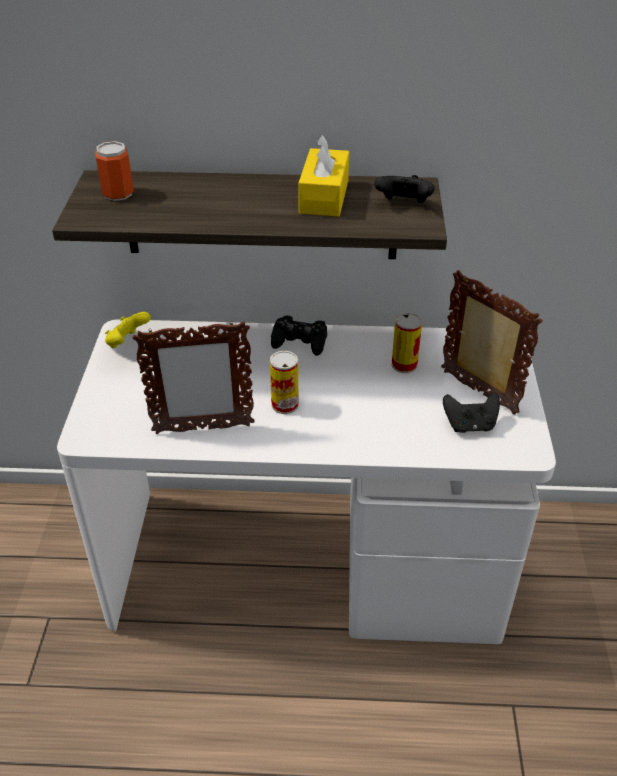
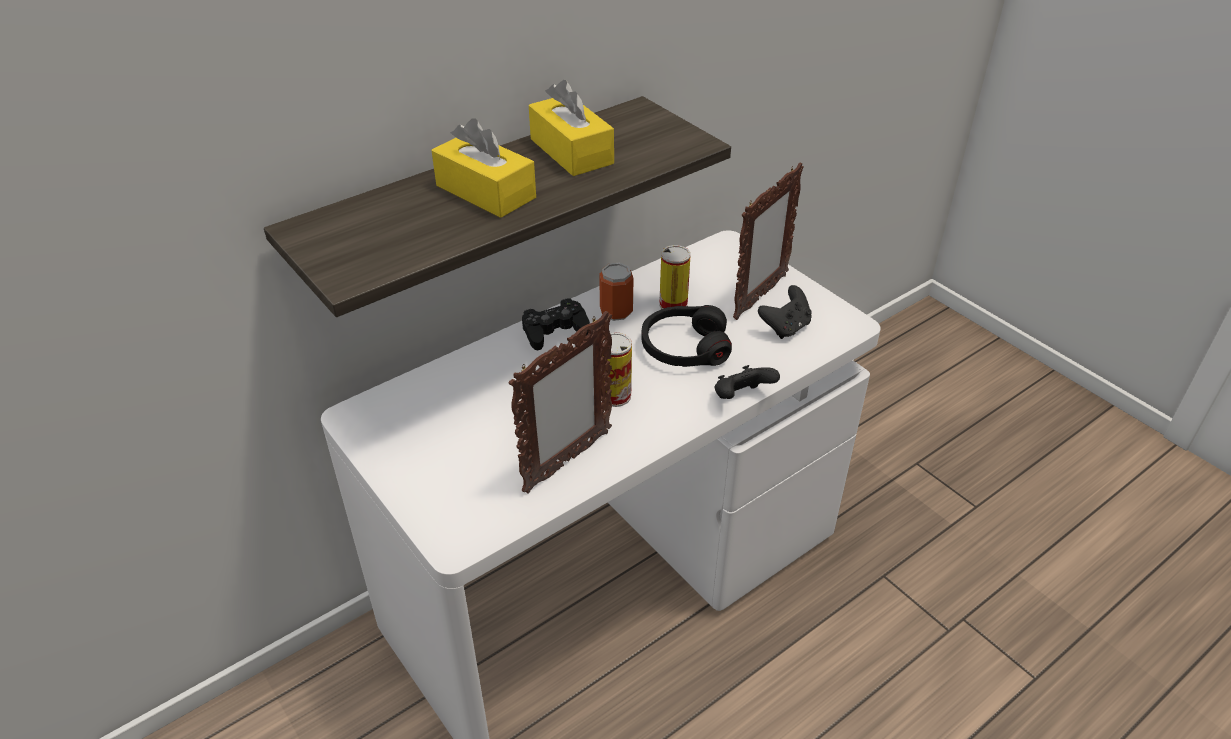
camera: 40 degrees left, 0 degrees up
can [95,141,134,201] -> can moved to [599,263,634,321]
yellow game controller [105,312,151,348] -> none
black game controller [374,175,435,203] -> black game controller moved to [715,365,780,399]
picture frame [441,270,543,415] -> picture frame turned 120 degrees clockwise [733,163,804,320]
none -> yellow tissue box [431,118,536,218]
none -> black headphones [641,305,732,367]

